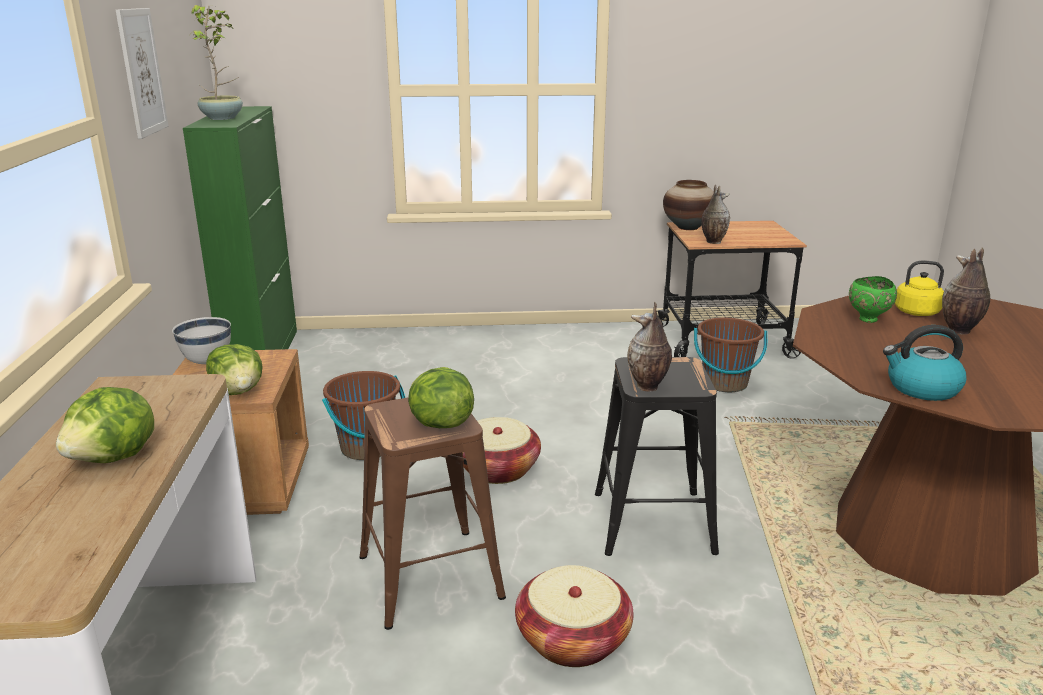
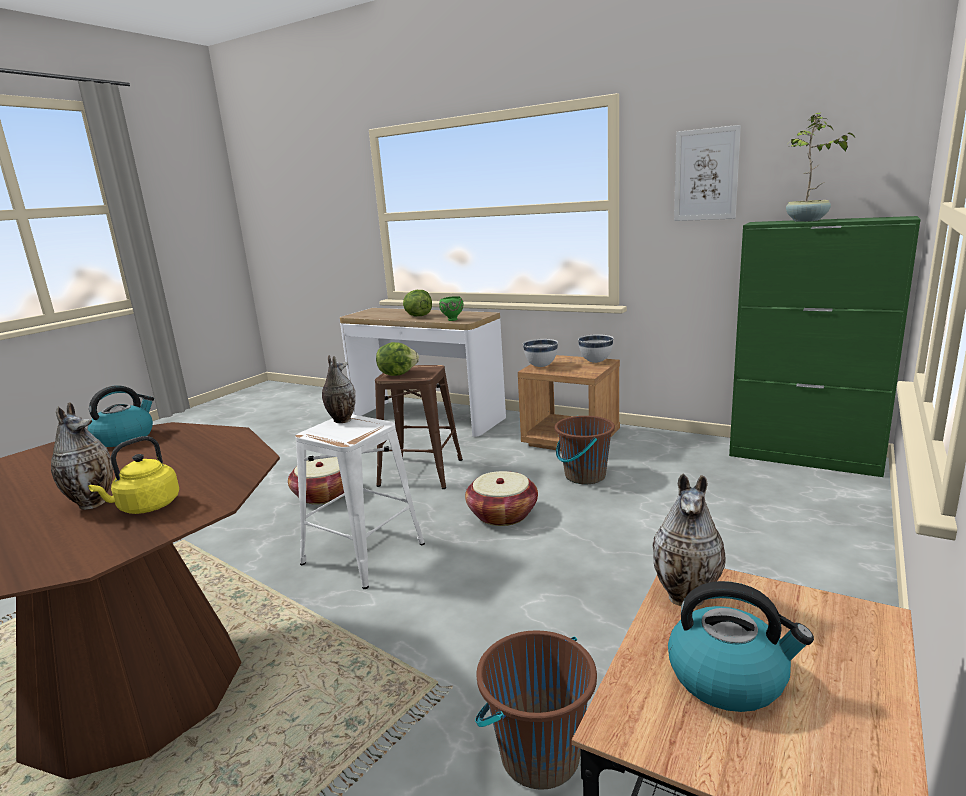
camera: 125 degrees right, 5 degrees down
lettuce [206,344,263,395] -> white bowl [523,339,558,367]
black stool [595,357,719,556] -> white stool [295,414,425,589]
vase [663,180,714,230] -> none
green bowl [849,276,897,323] -> green bowl moved to [439,297,463,321]
none -> kettle [668,581,814,712]

